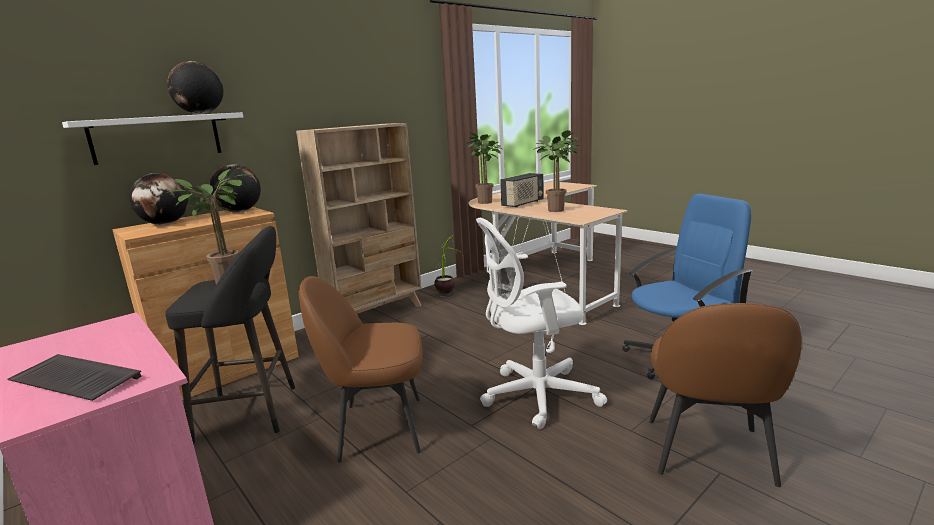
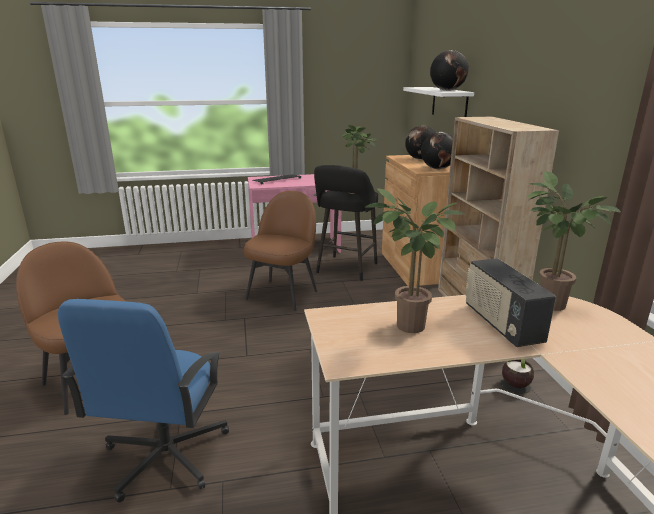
camera: 120 degrees right, 5 degrees up
white office chair [476,218,607,429] -> none

